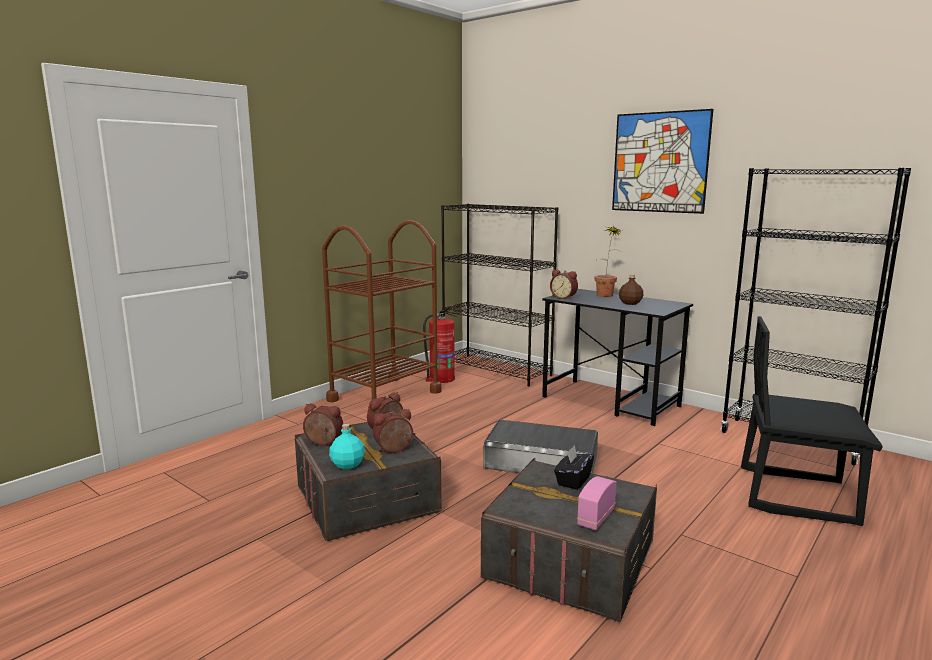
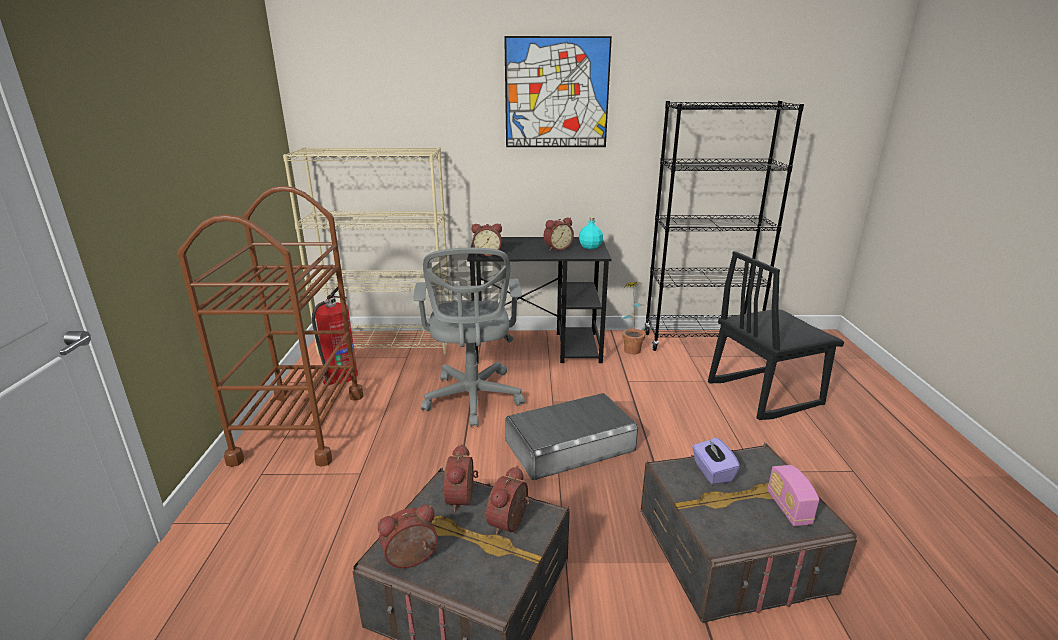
camera: 40 degrees left, 10 degrees up
turquoise bottle [329,424,365,470] -> turquoise bottle moved to [579,217,603,249]
black bookcase [441,204,558,386] -> beige bookcase [283,147,450,355]
black tissue box [554,445,594,490] -> purple tissue box [692,438,740,485]
potted plant [594,226,622,297] -> potted plant moved to [622,282,645,355]
brown bottle [619,274,643,305] -> alarm clock [544,217,574,251]
none -> grey office chair [414,248,525,427]

